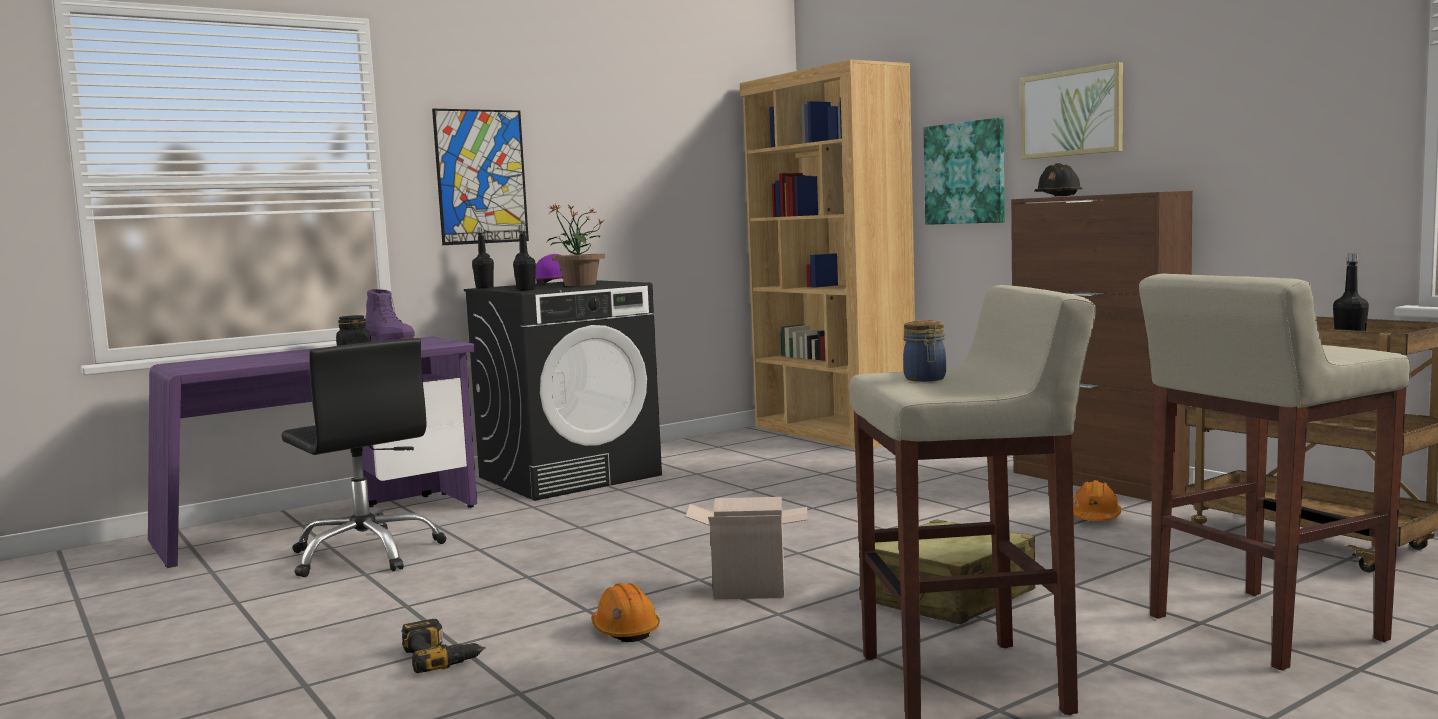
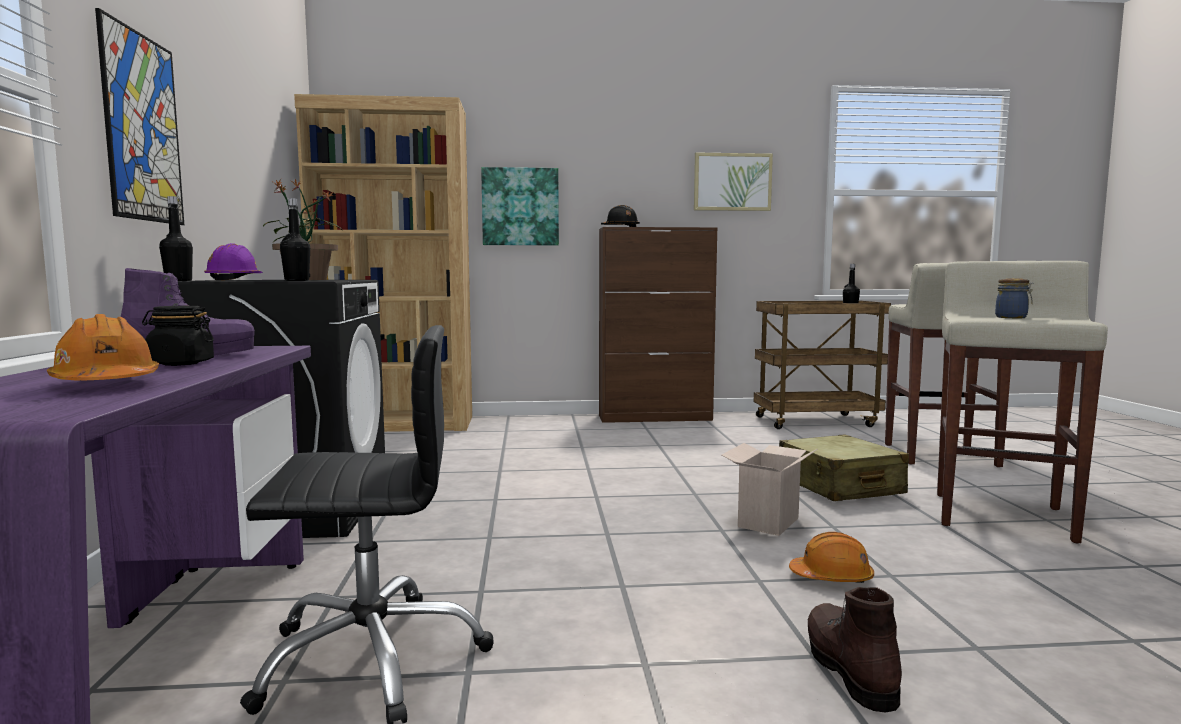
camera: 60 degrees left, 0 degrees up
power drill [401,619,486,674] -> brown boot [808,587,902,713]
picture [1021,62,1123,159] -> picture moved to [694,153,773,211]
orange hard hat [1073,480,1122,521] -> orange hard hat moved to [47,314,159,381]

